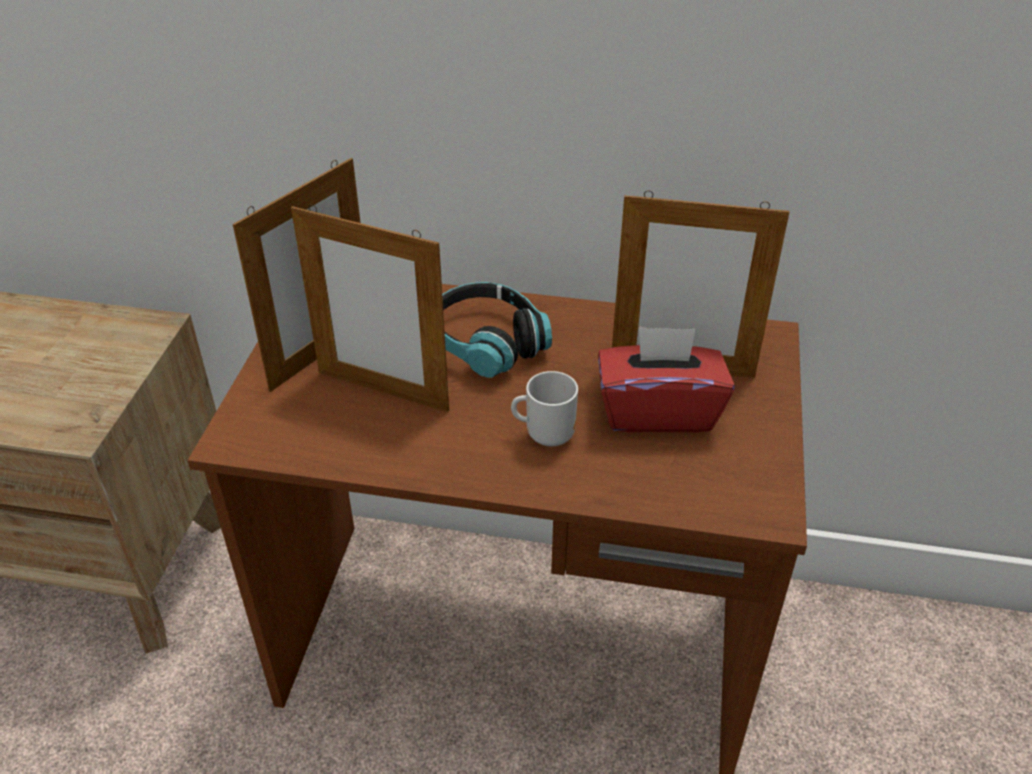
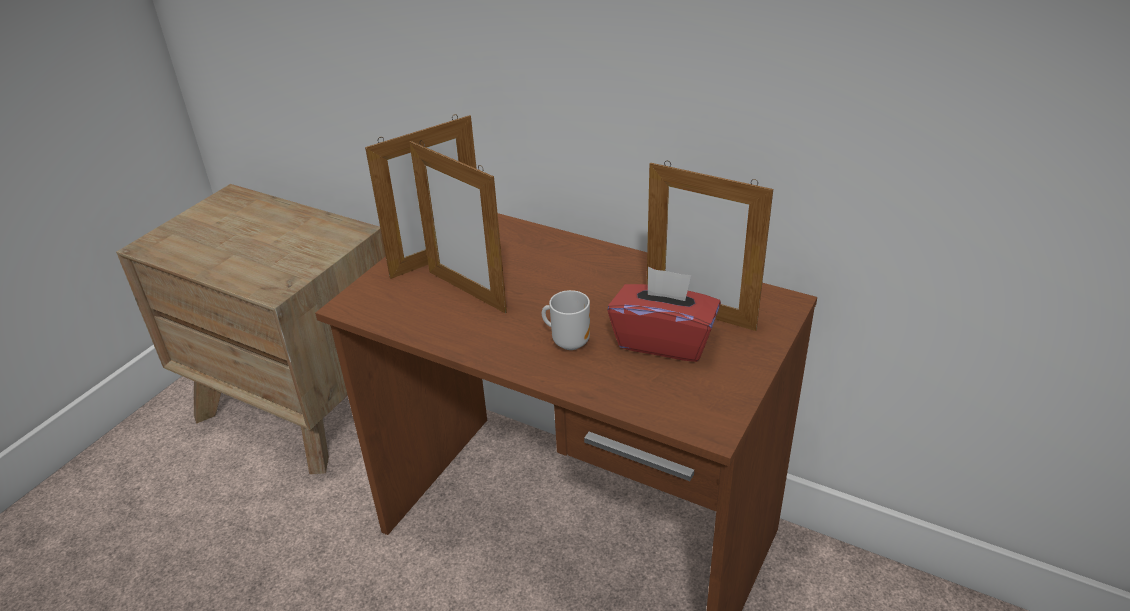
camera: 20 degrees right, 5 degrees down
headphones [442,282,552,377] -> none

